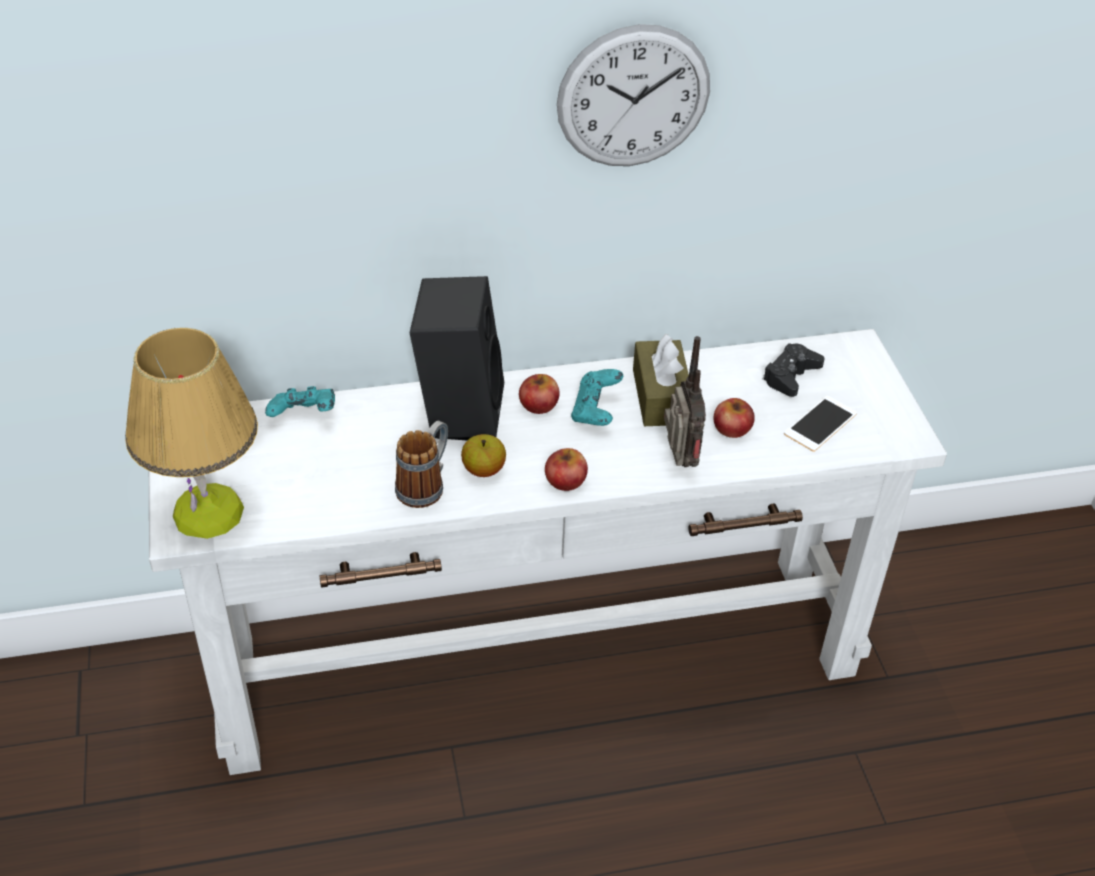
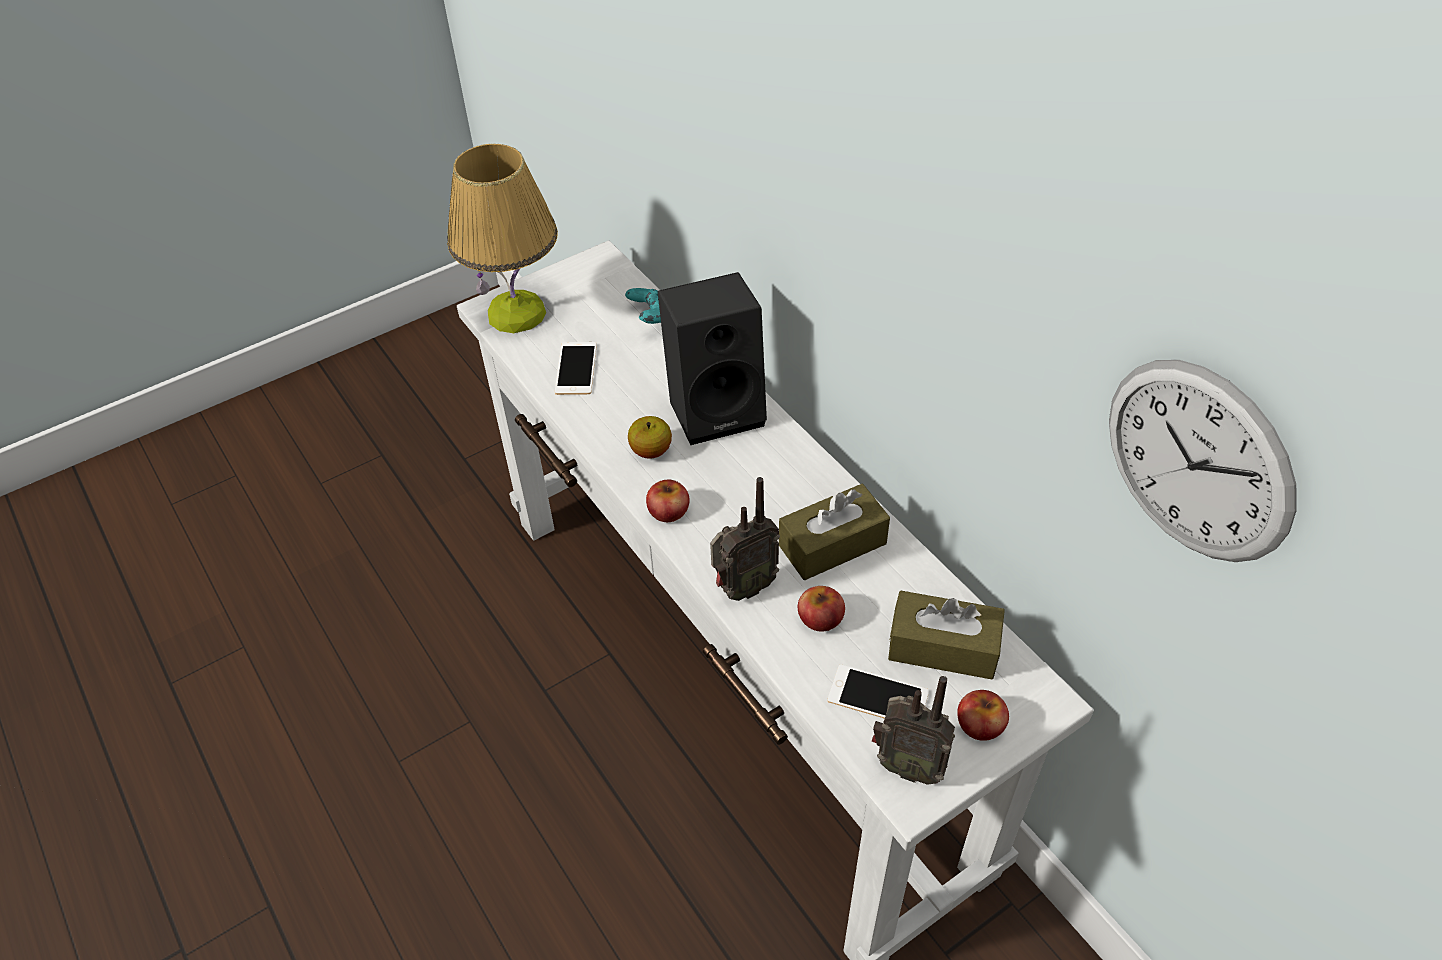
camera: 70 degrees right, 5 degrees up
mug [395,421,448,508] -> none
apple [519,374,560,414] -> apple moved to [957,690,1009,741]
wall clock [557,24,710,166] -> wall clock moved to [1109,360,1297,562]
turquoise game controller [571,369,623,426] -> none
black game controller [763,343,825,397] -> brown tissue box [888,591,1005,679]
none -> phone [555,342,597,395]
none -> radio [872,676,955,785]

